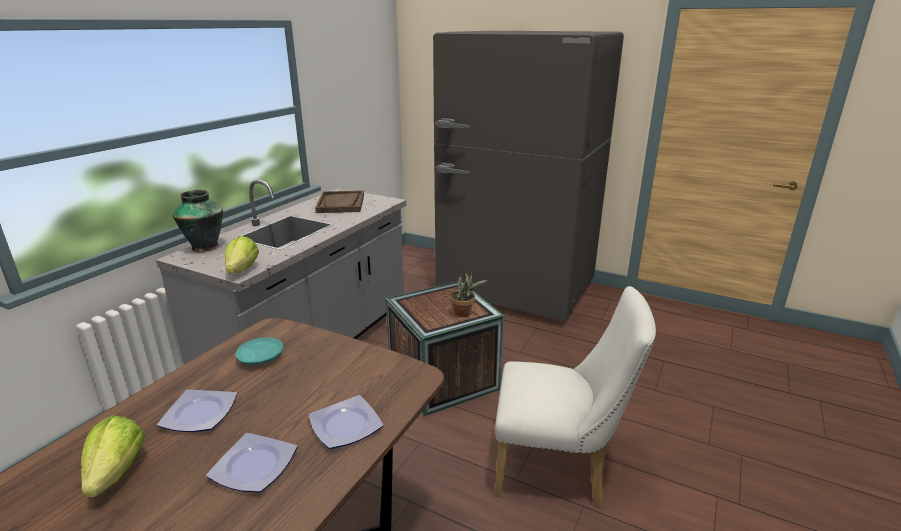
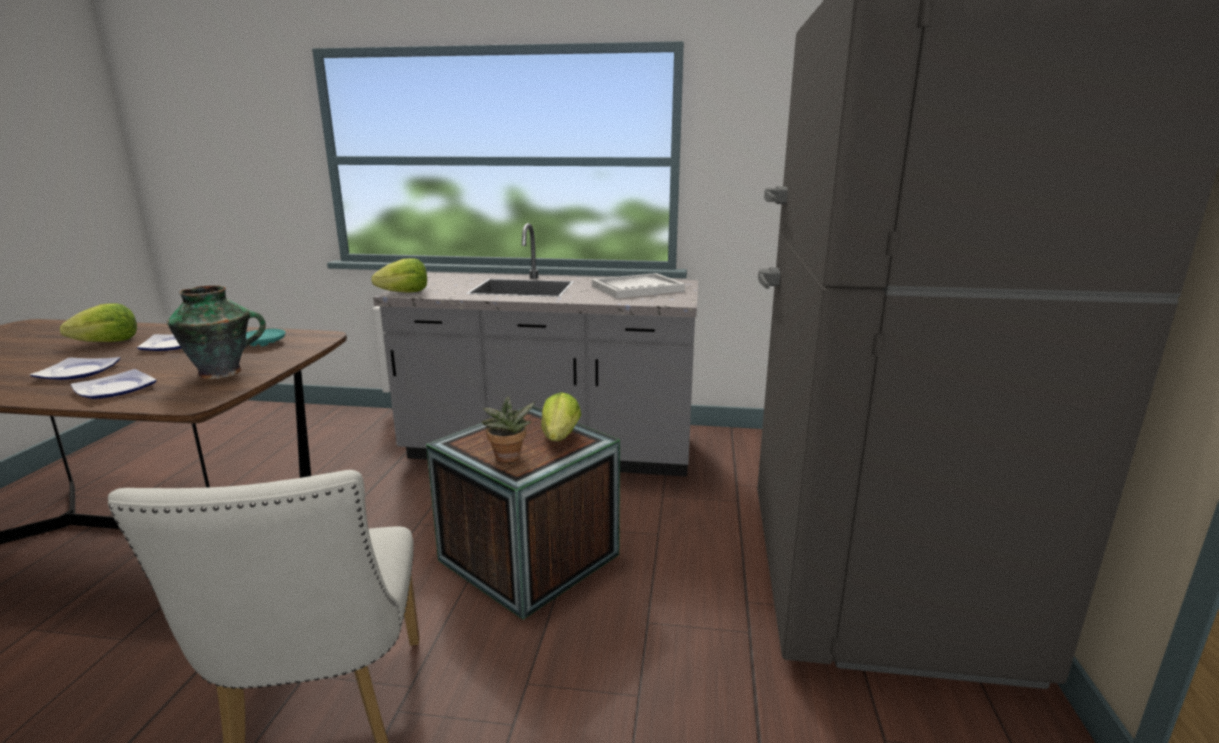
camera: 70 degrees right, 5 degrees down
vase [172,190,223,252] -> vase moved to [167,286,266,379]
brown tray [315,191,364,213] -> white tray [592,273,685,298]
none -> lettuce [541,392,581,441]

